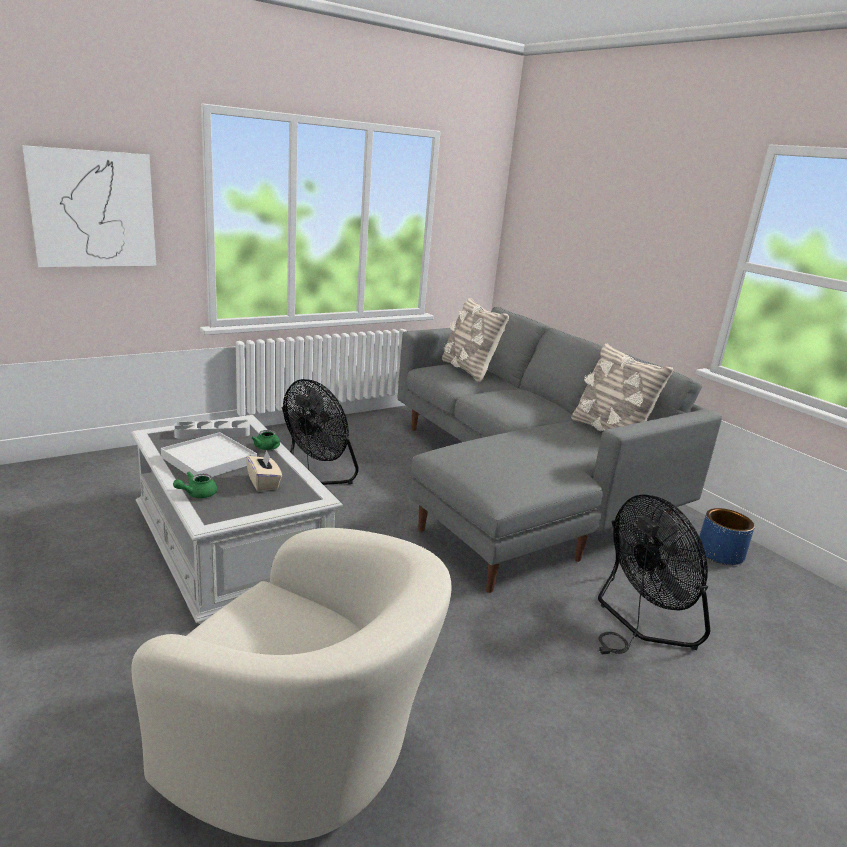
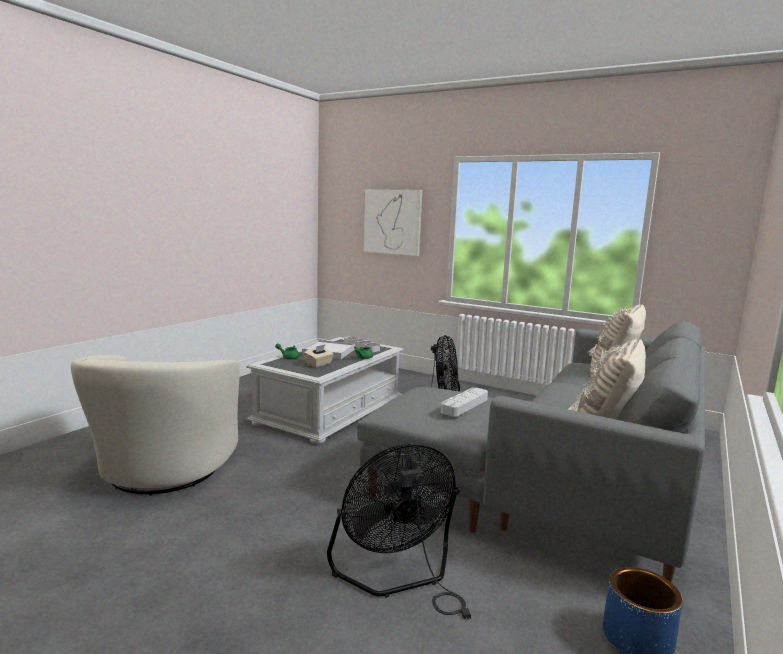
camera: 65 degrees right, 10 degrees down
black fan [598,495,710,654] -> black fan turned 150 degrees counterclockwise [327,444,471,620]
none -> grey tray [441,387,488,417]

